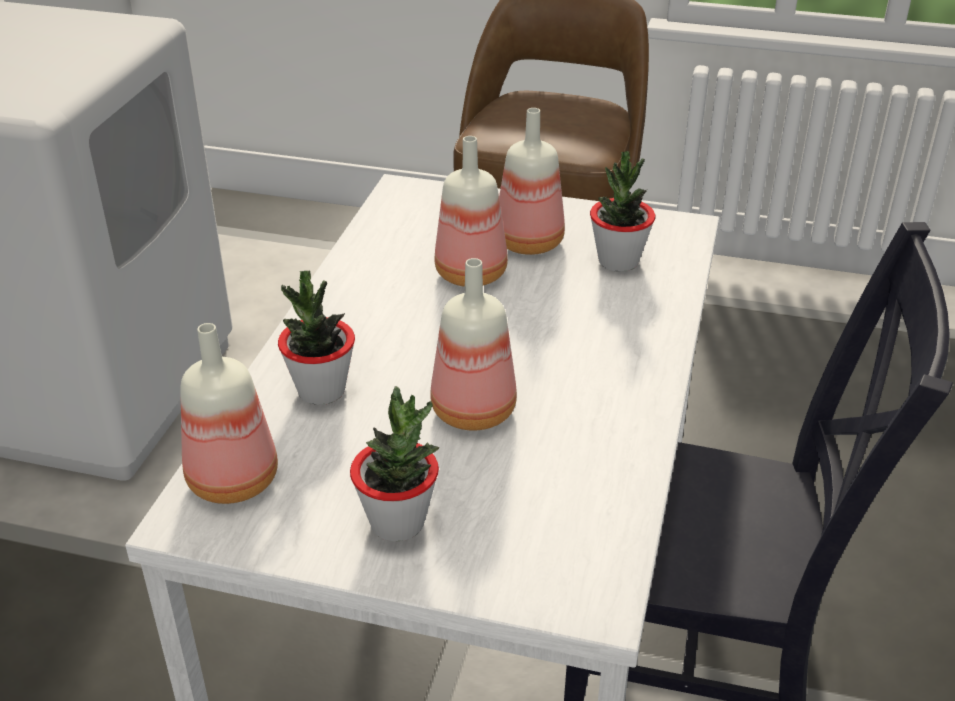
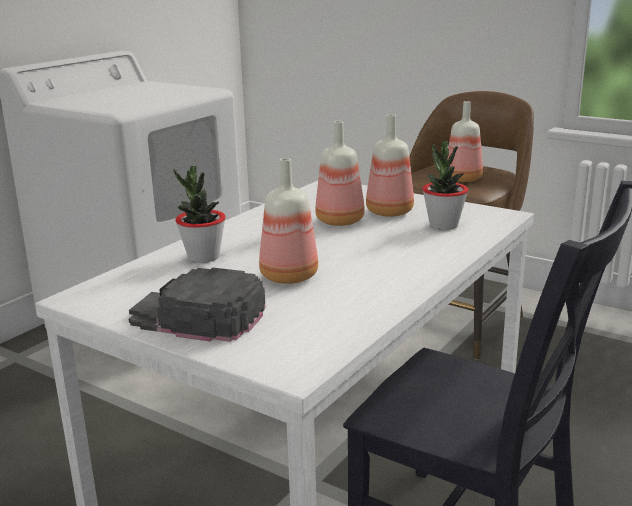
camera: 20 degrees right, 15 degrees down
bottle [180,323,278,504] -> bottle moved to [447,101,483,182]
potted plant [350,386,439,542] -> black cap [129,268,266,342]

